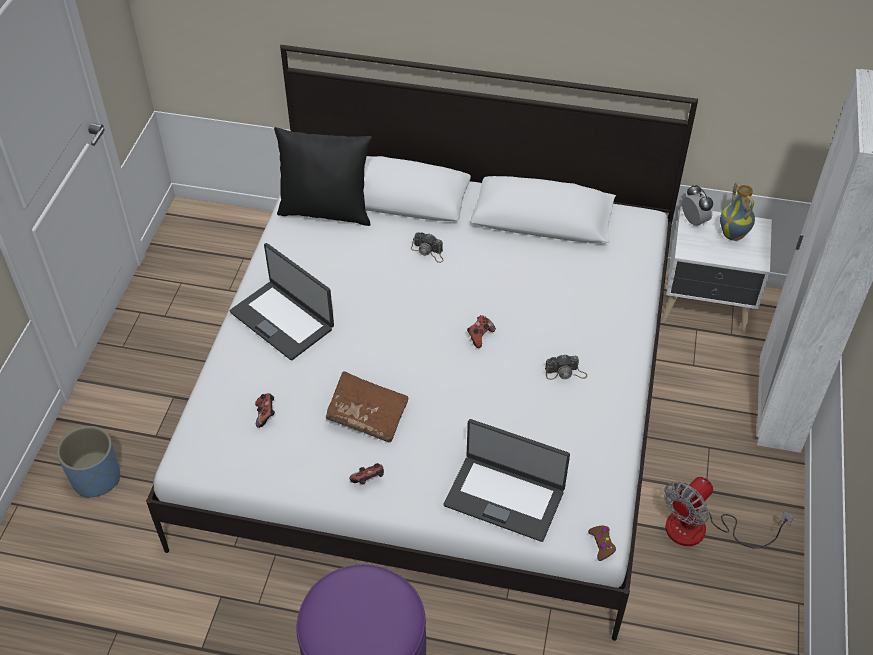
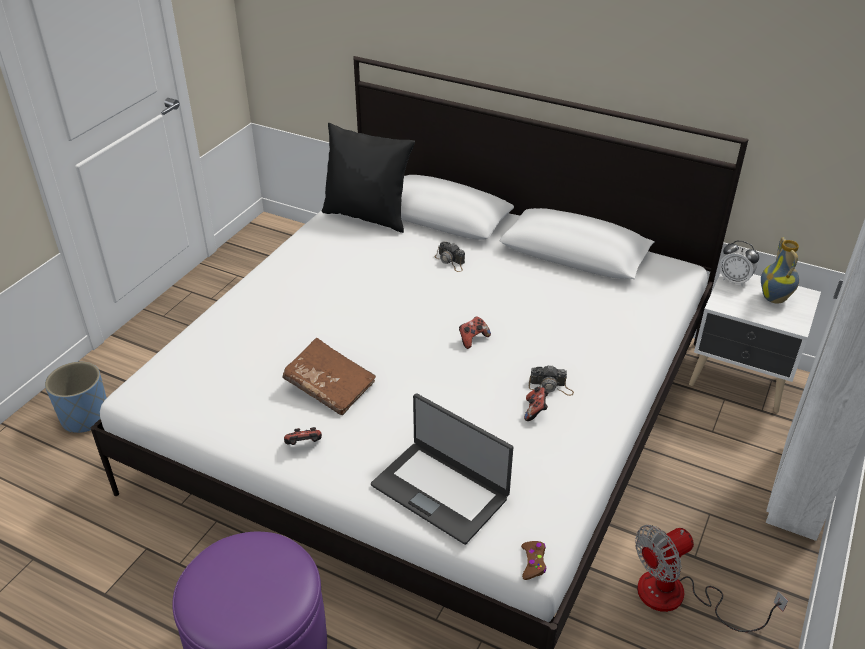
camera: 15 degrees right, 10 degrees down
laptop [230,243,334,361] -> none
game controller [255,393,275,428] -> game controller moved to [524,387,548,421]
alarm clock [682,185,713,226] -> alarm clock turned 135 degrees clockwise [719,240,759,287]

